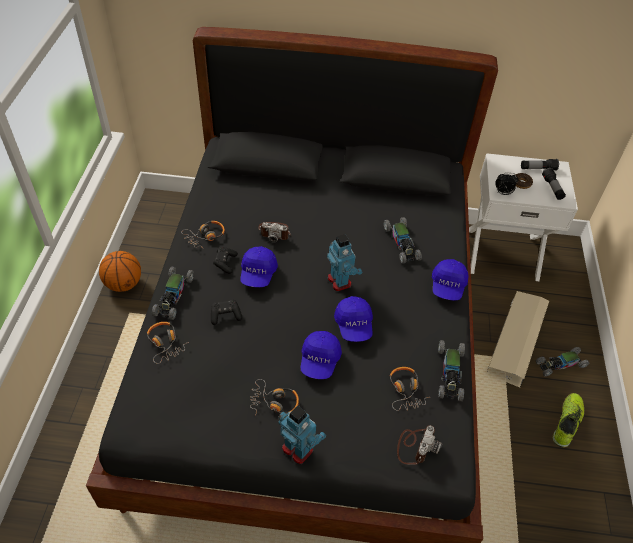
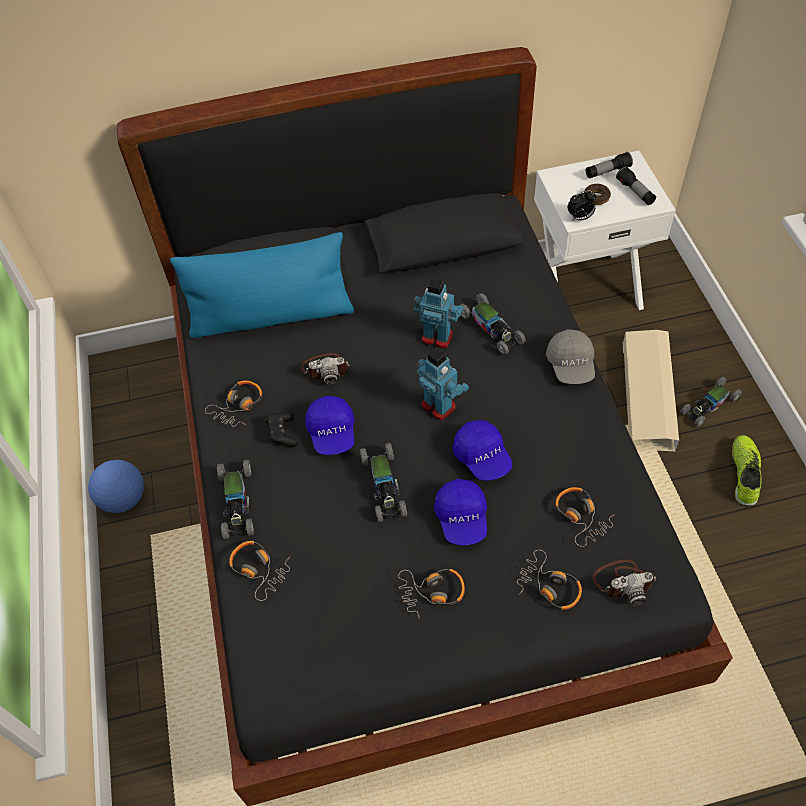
camera: 15 degrees left, 5 degrees up
basketball [99,251,141,292] -> football [88,460,144,513]
black game controller [211,300,242,325] -> none
toy robot [278,406,326,464] -> toy robot moved to [414,278,464,349]
camera [397,425,442,465] -> camera turned 75 degrees clockwise [593,560,656,605]
blue cap [432,259,468,300] -> grey cap [546,329,595,384]
toy car [438,340,465,401] -> toy car moved to [360,443,407,522]
none -> blue pillow [170,232,354,338]
none -> headphones [517,550,582,610]

